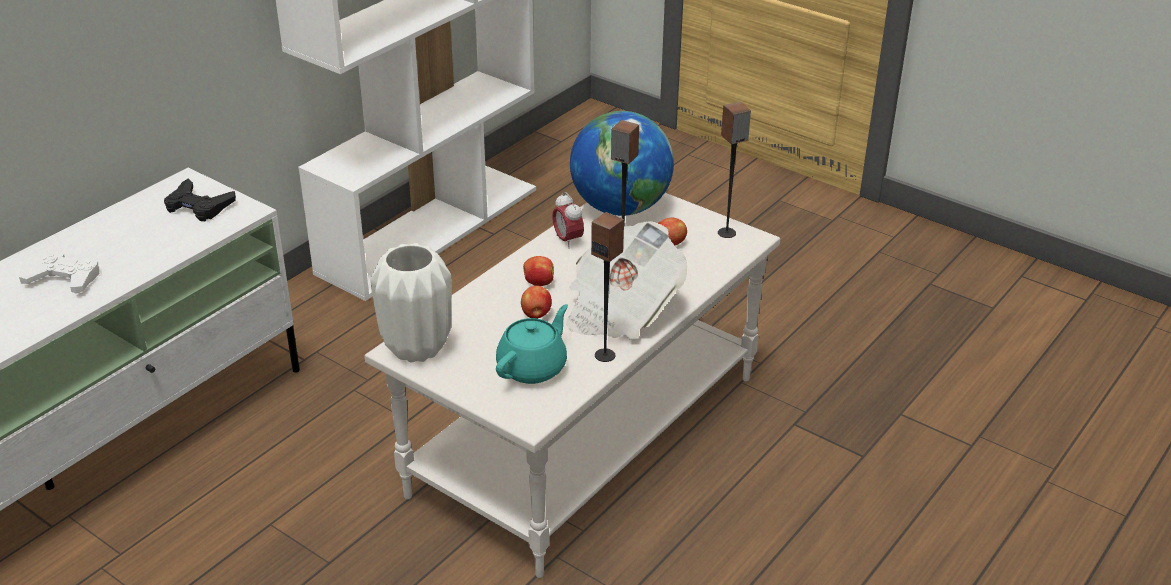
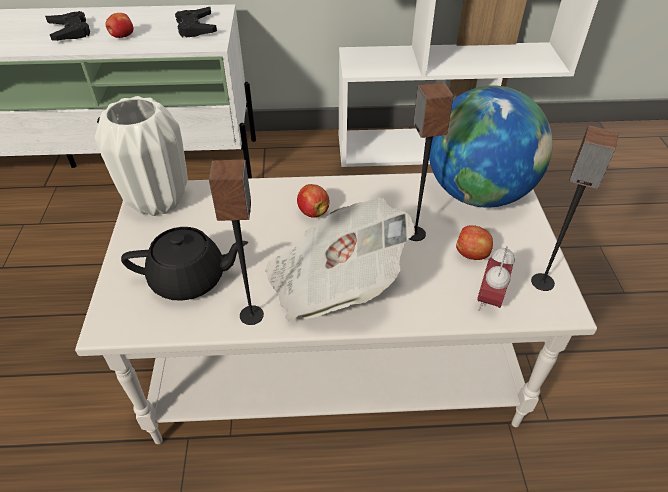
camera: 50 degrees right, 10 degrees up
white game controller [19,252,99,294] -> black game controller [45,11,90,41]
turquoise teapot [496,304,568,384] -> black teapot [121,227,248,301]
apple [521,285,552,319] -> apple moved to [105,13,134,38]
alarm clock [552,192,584,249] -> alarm clock moved to [477,246,515,311]

